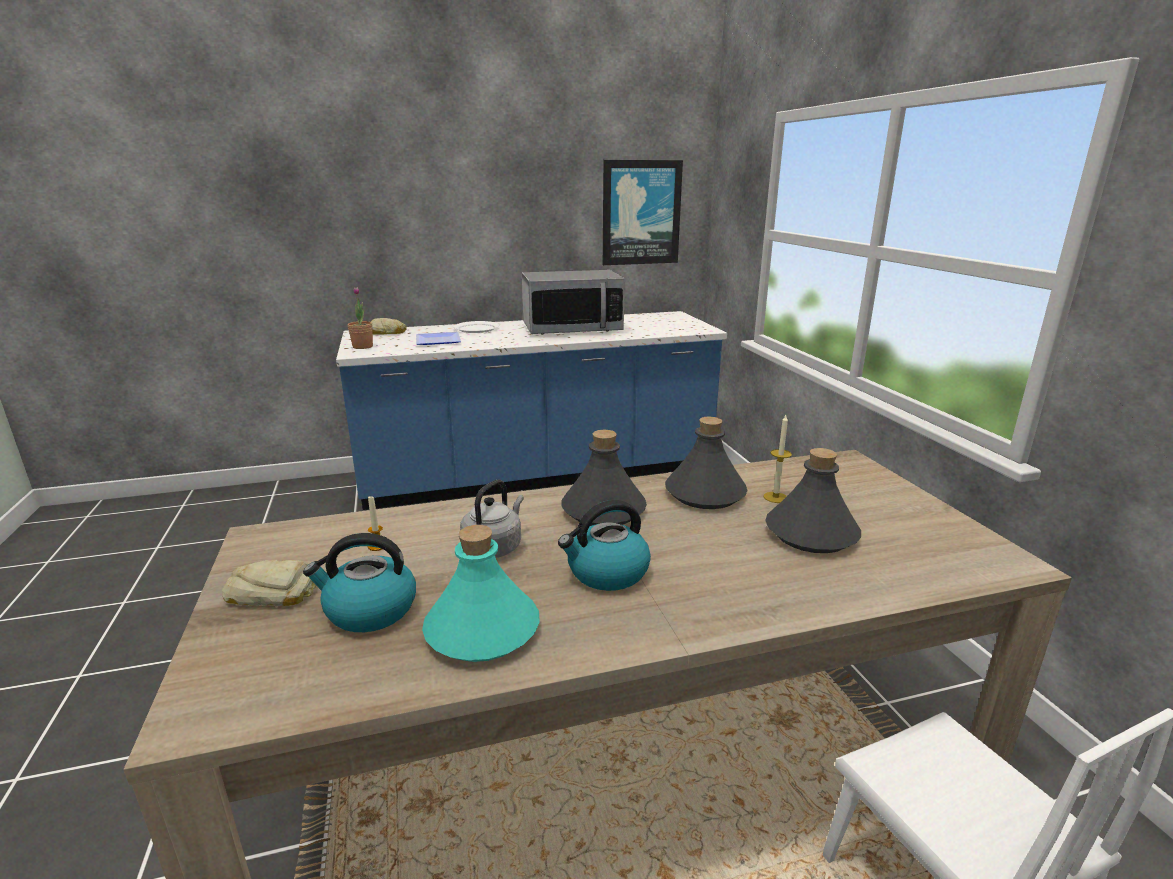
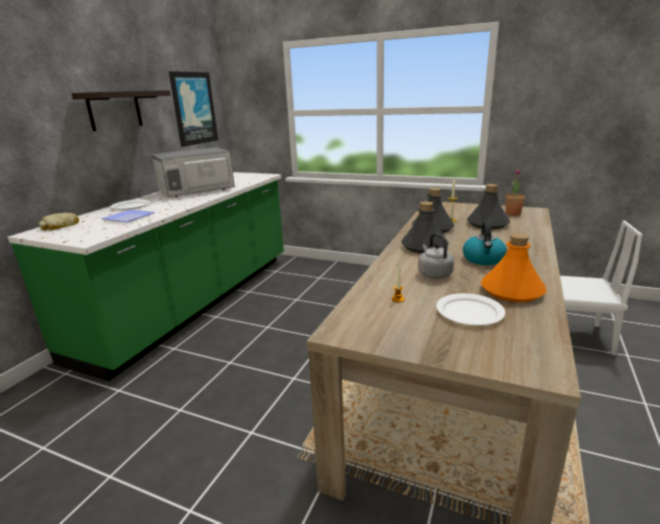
camera: 50 degrees left, 0 degrees up
bread [222,560,316,606] -> none
kettle [303,533,416,632] -> white plate [436,293,505,325]
blue counter [336,311,727,510] -> green counter [8,172,284,381]
potted plant [348,287,373,349] -> potted plant moved to [505,169,525,215]
turquoise bottle [422,525,540,662] -> orange bottle [481,233,547,302]
microwave [522,270,625,335] -> microwave turned 150 degrees counterclockwise [151,147,235,197]
none -> shelf [71,90,171,131]

